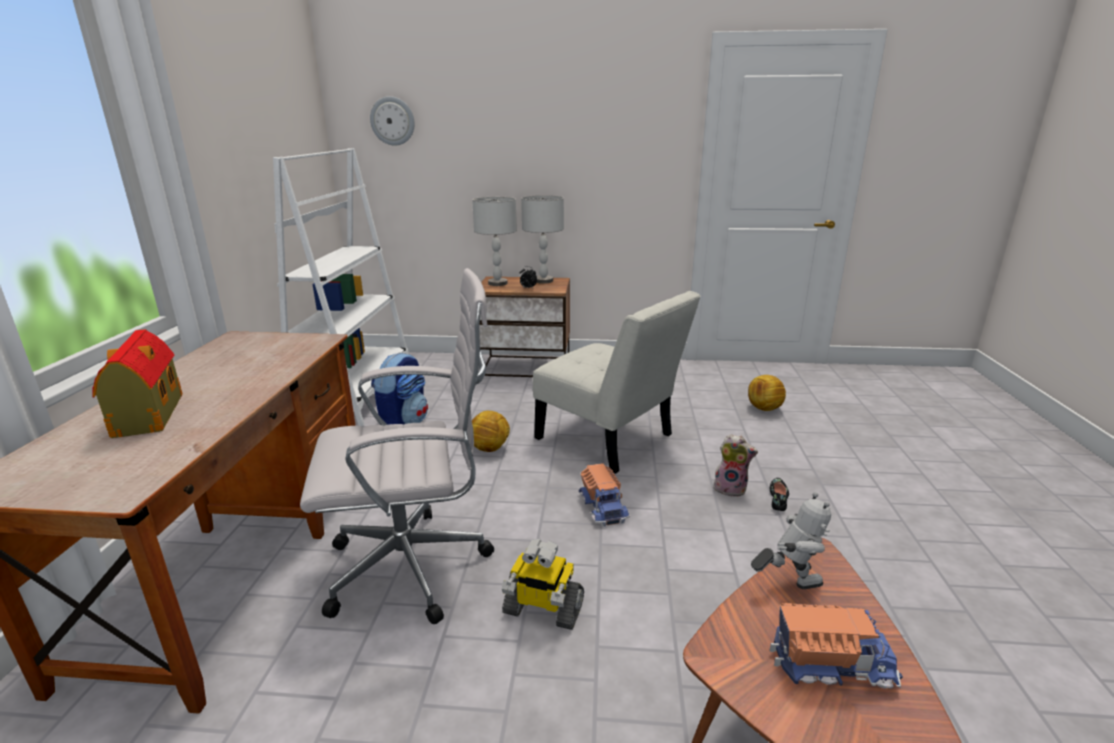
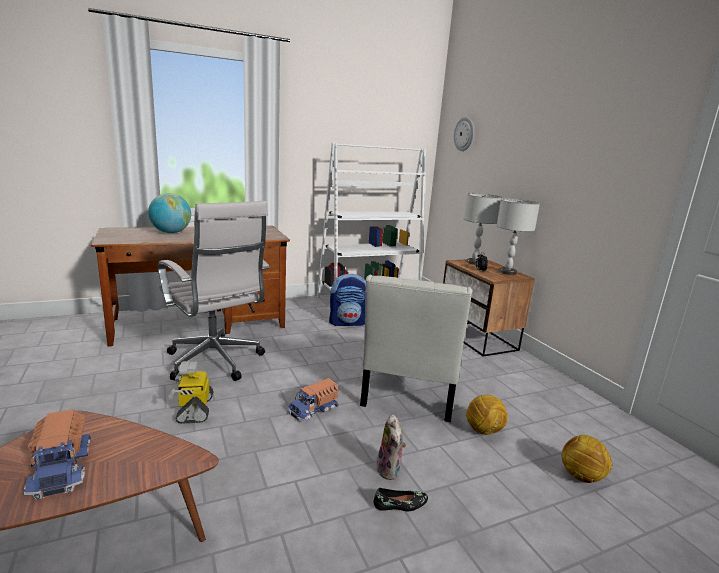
camera: 60 degrees right, 5 degrees down
toy house [92,329,182,438] -> globe [148,193,191,233]
football [472,411,510,452] -> football moved to [466,395,508,435]
toy robot [751,492,831,589] -> none

